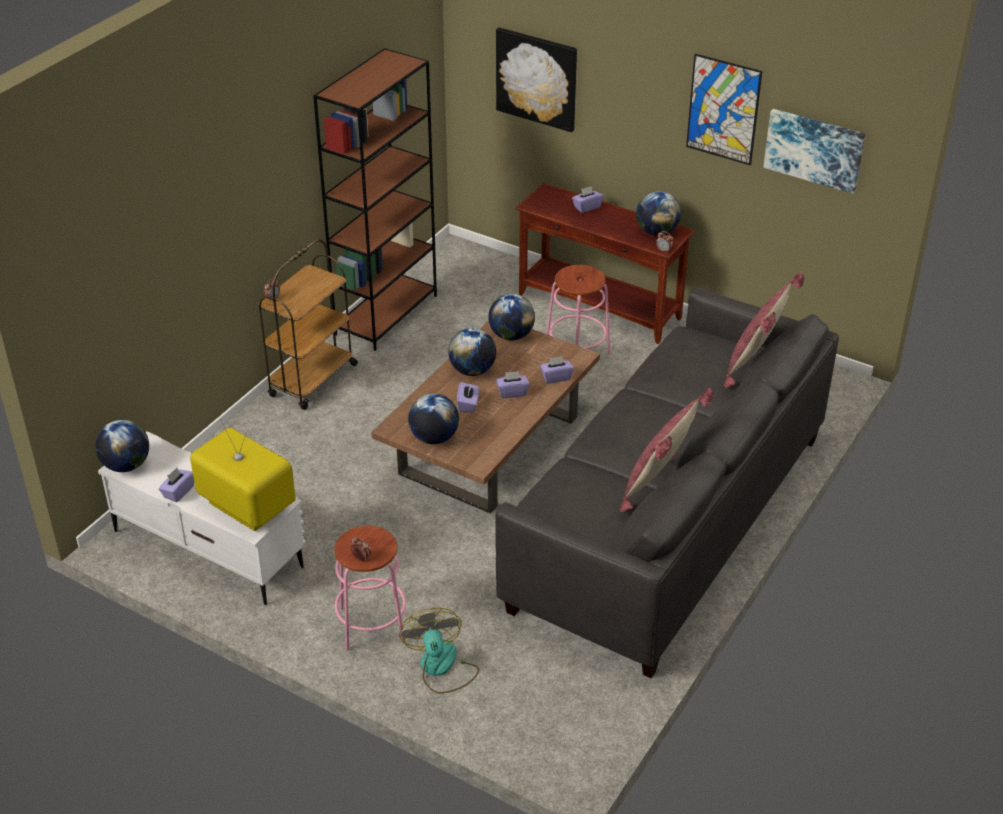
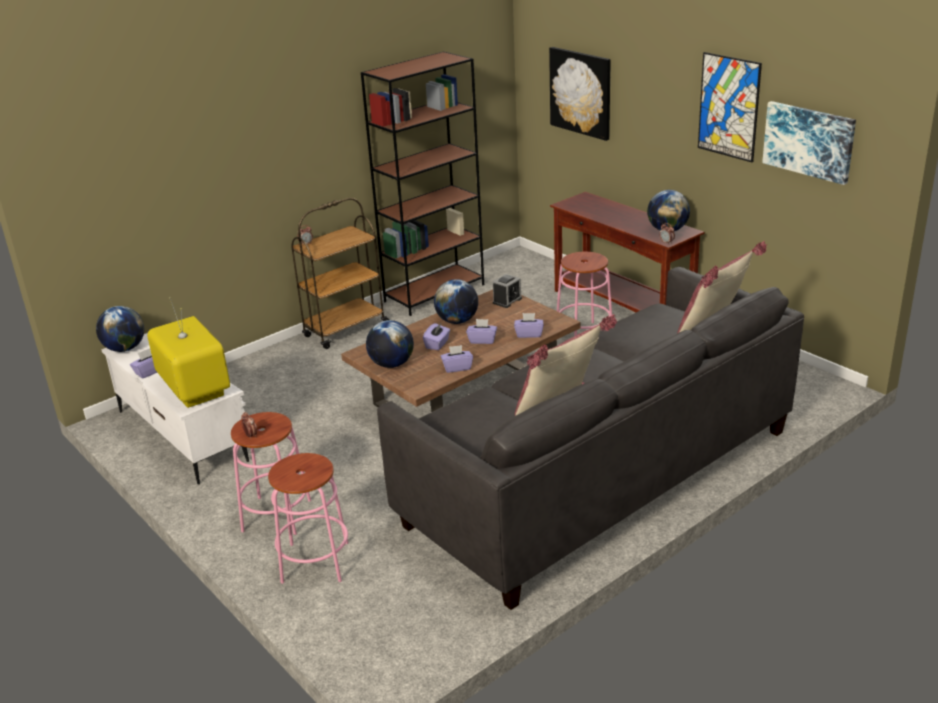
camera: 20 degrees right, 10 degrees down
fan [399,608,479,694] -> pink stool [268,453,348,584]
globe [488,294,535,341] -> alarm clock [493,274,522,308]
purple tissue box [572,186,604,213] -> purple tissue box moved to [441,345,473,373]

